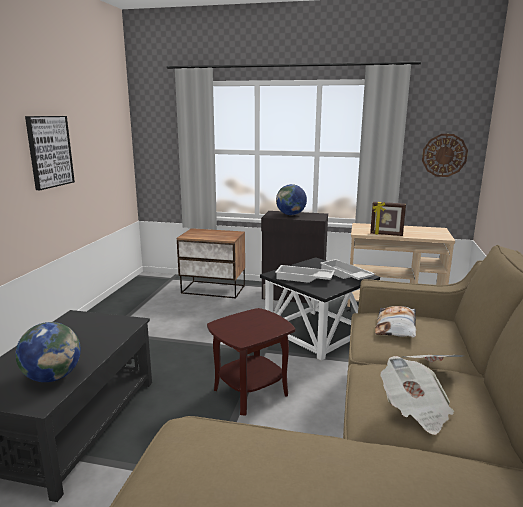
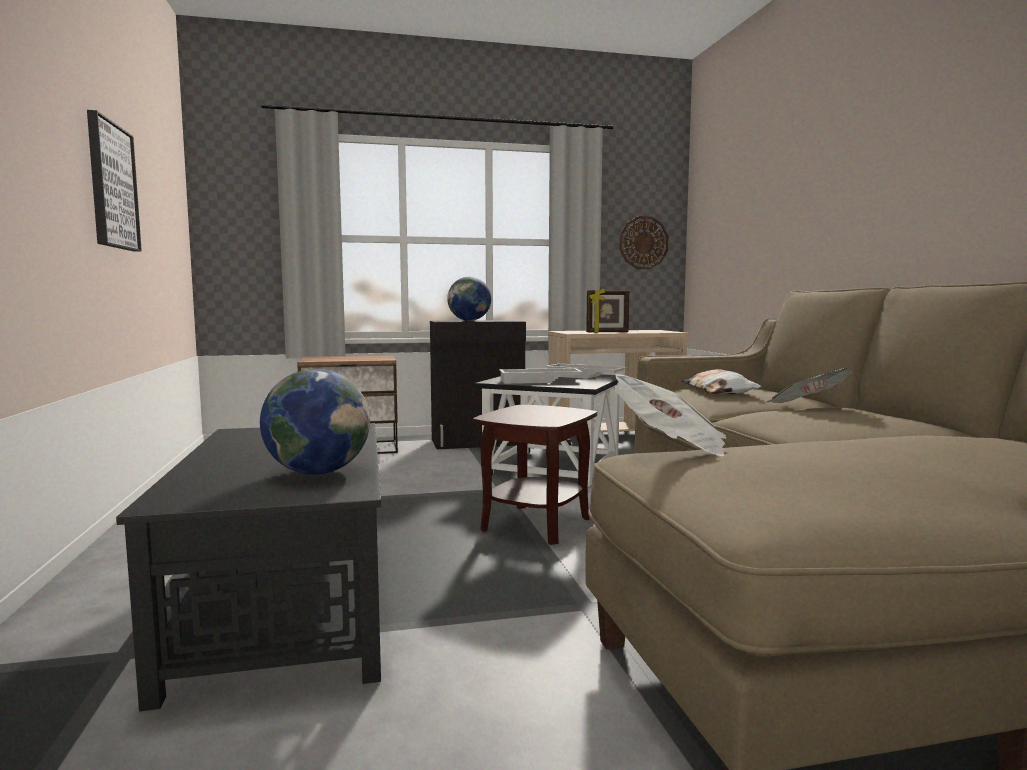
camera: 25 degrees left, 10 degrees down
newspaper [380,356,454,435] -> newspaper moved to [614,374,726,456]

